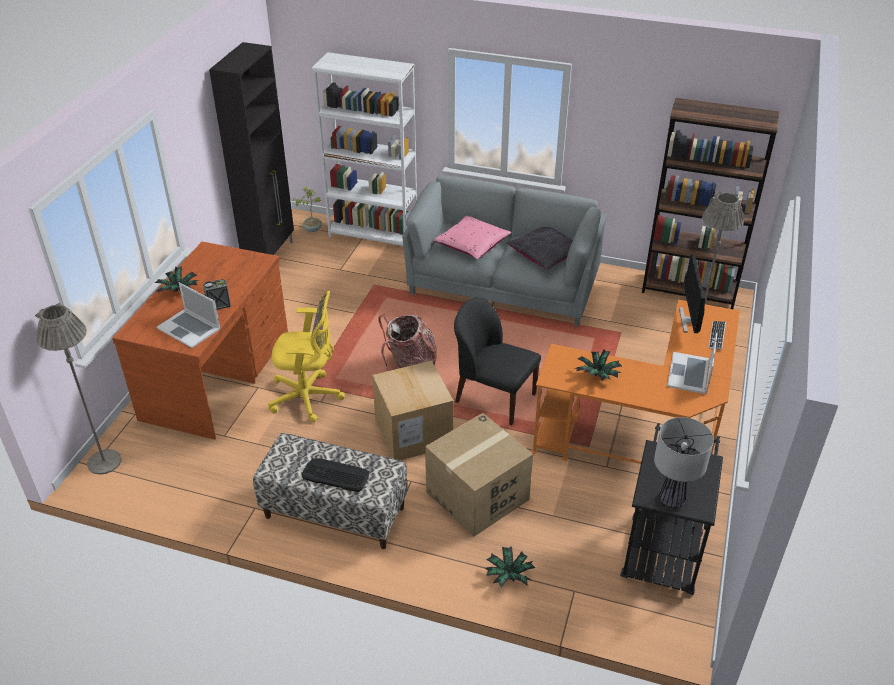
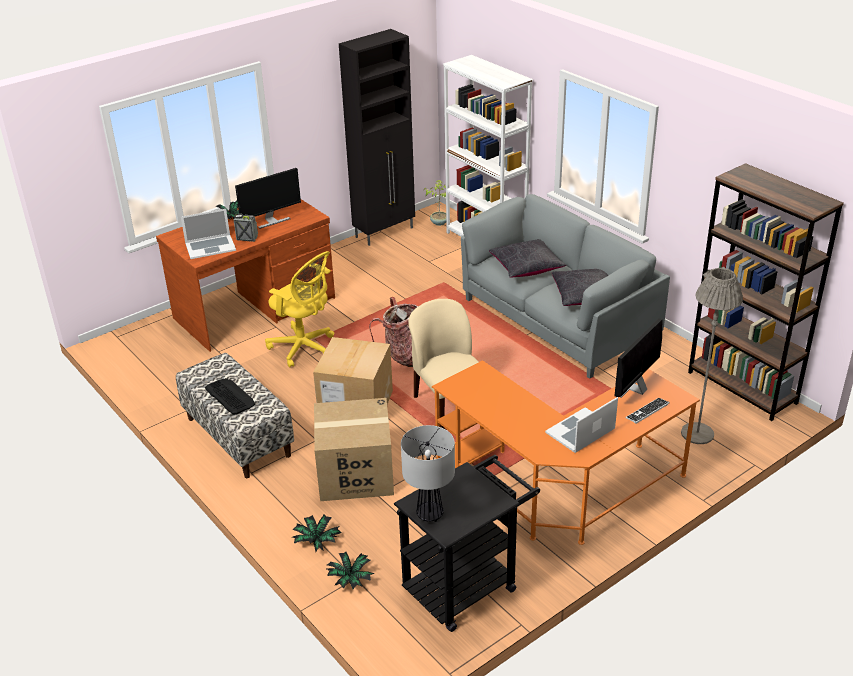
camera: 35 degrees right, 5 degrees down
grey floor lamp [35,303,122,475] -> none
laptop [157,282,220,348] -> laptop turned 90 degrees counterclockwise [181,209,236,259]
pink pillow [434,216,511,260] -> black pillow [489,239,566,278]
black chair [454,297,541,425] -> beige chair [408,299,478,428]
potted plant [575,349,622,381] -> potted plant moved to [327,552,375,589]
none -> monitor [235,168,301,229]

